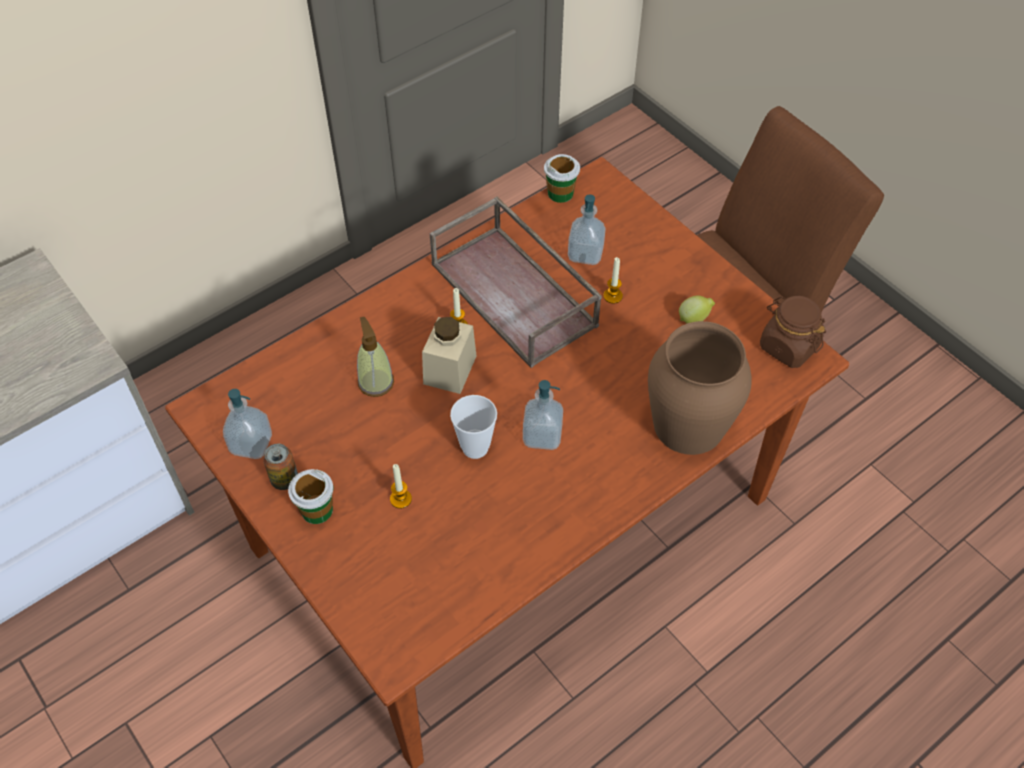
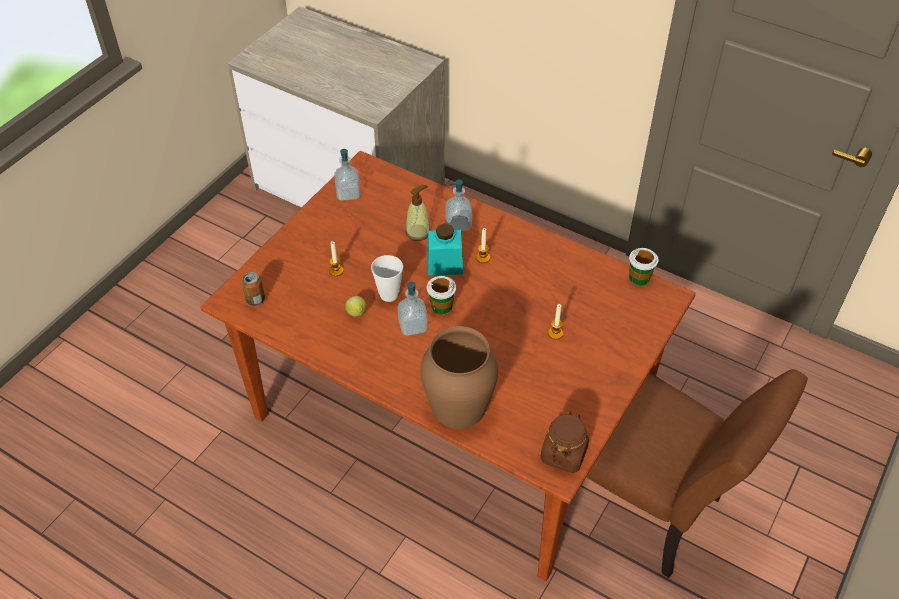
camera: 70 degrees right, 5 degrees down
can [263,444,298,490] -> can moved to [242,272,265,306]
cup [288,469,333,524] -> cup moved to [427,276,456,314]
beige jar [422,317,476,394] -> turquoise jar [427,224,463,275]
brown tray [430,197,602,368] -> none
soap dispenser [568,195,606,265] -> soap dispenser moved to [445,179,472,231]
lemon [679,295,715,323] -> lemon moved to [345,296,366,316]

